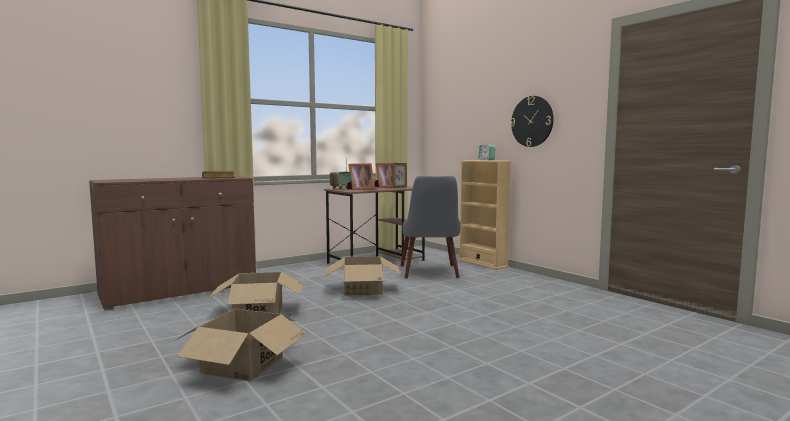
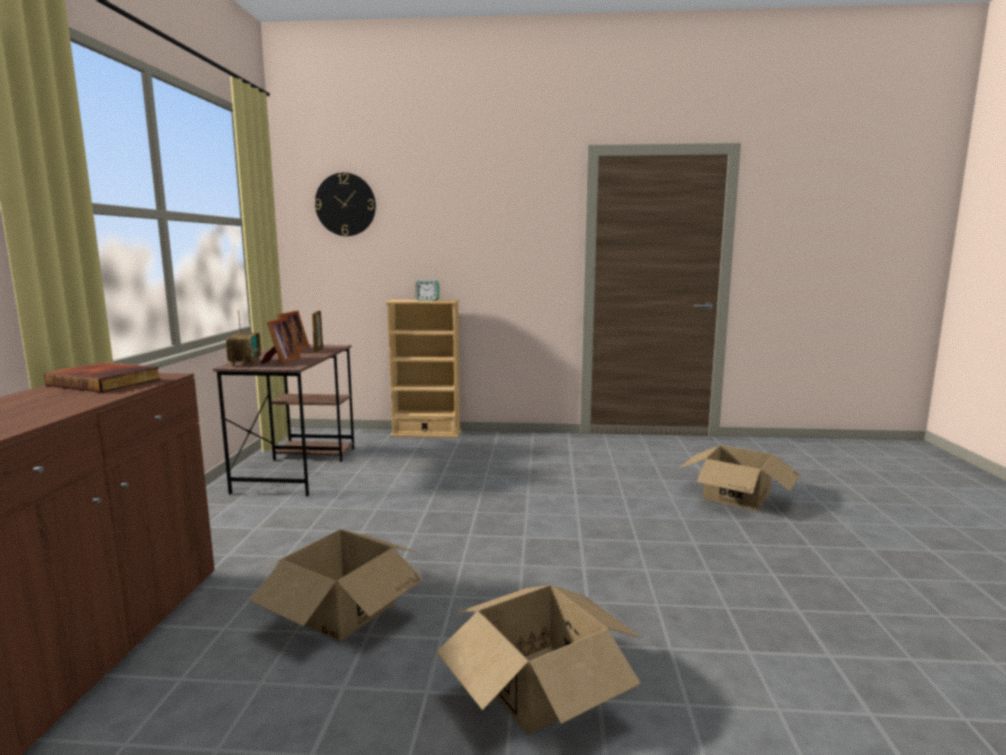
camera: 50 degrees left, 5 degrees up
cardboard box [325,256,401,296] -> cardboard box moved to [680,445,800,511]
grey chair [401,175,461,279] -> none
wall clock [510,96,554,147] -> wall clock moved to [314,173,376,236]

